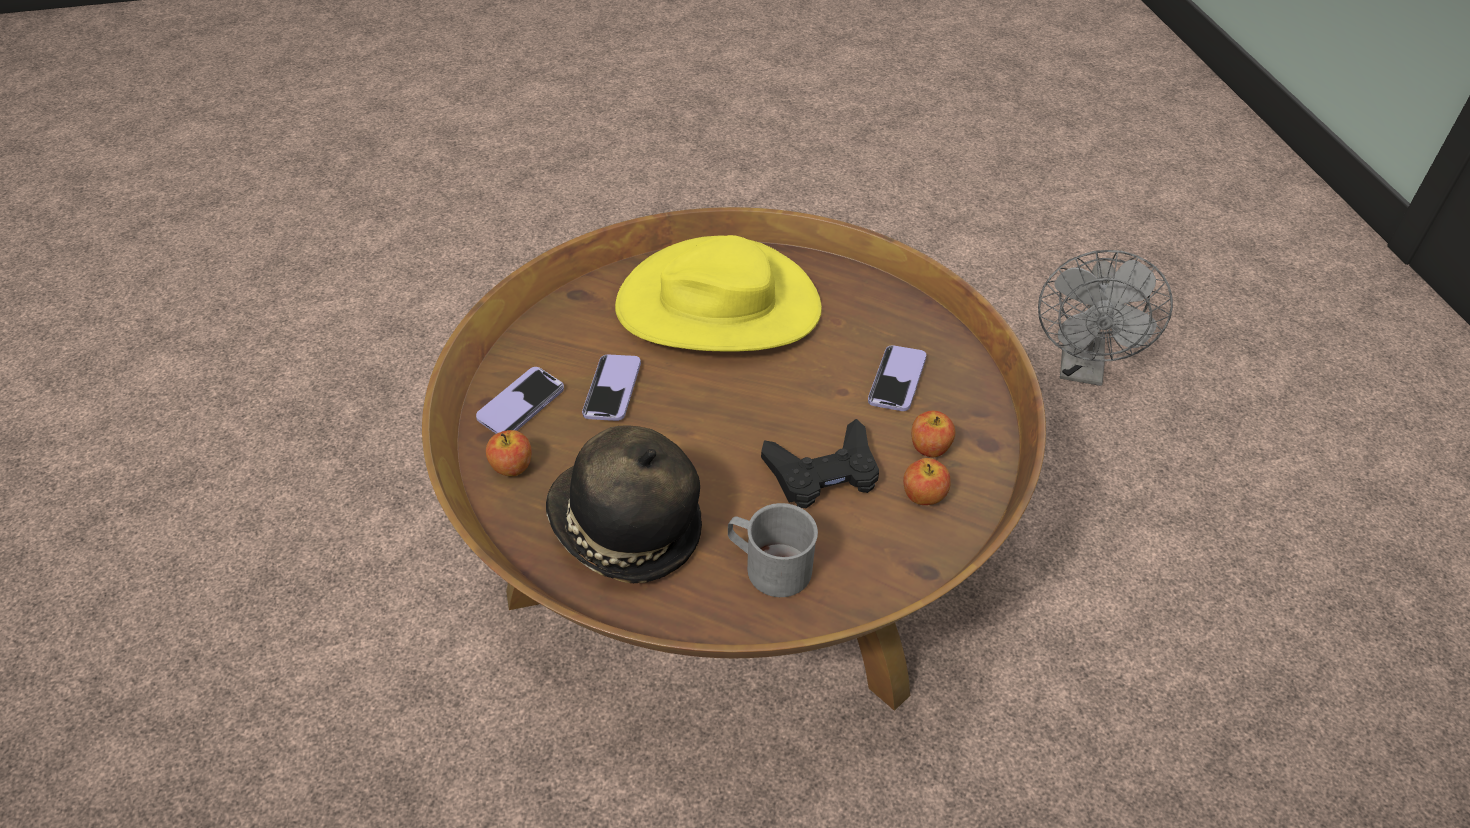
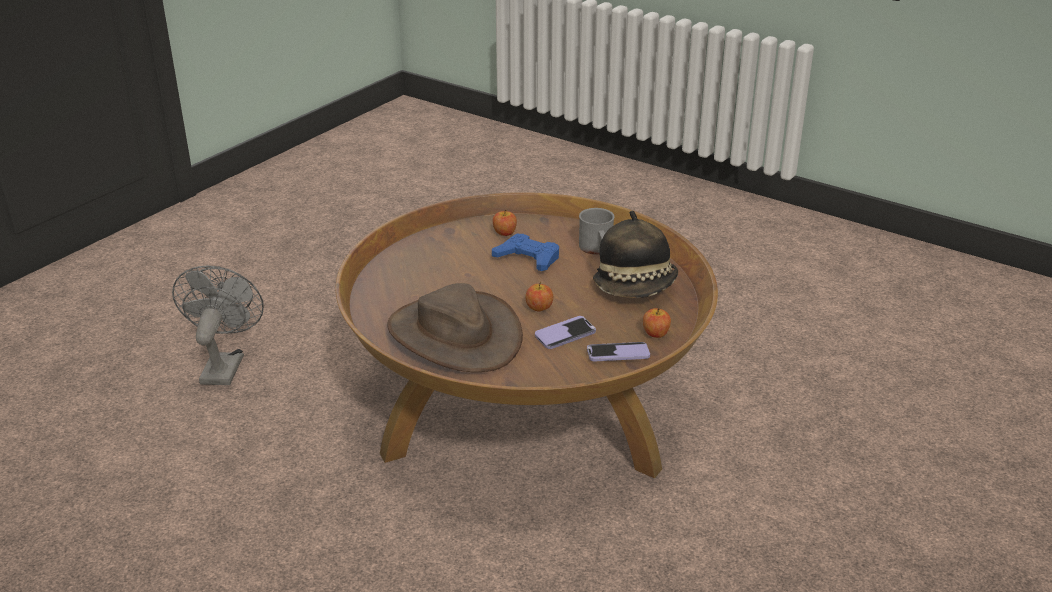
camera: 130 degrees left, 15 degrees down
yellow hat [615,235,822,352] -> brown hat [387,283,523,372]
black game controller [761,419,879,508] -> blue game controller [492,234,559,271]
phone [868,345,926,411] -> none
apple [911,411,955,457] -> apple moved to [525,281,553,311]
grey fan [1038,250,1173,386] -> grey fan turned 60 degrees counterclockwise [172,266,264,385]

